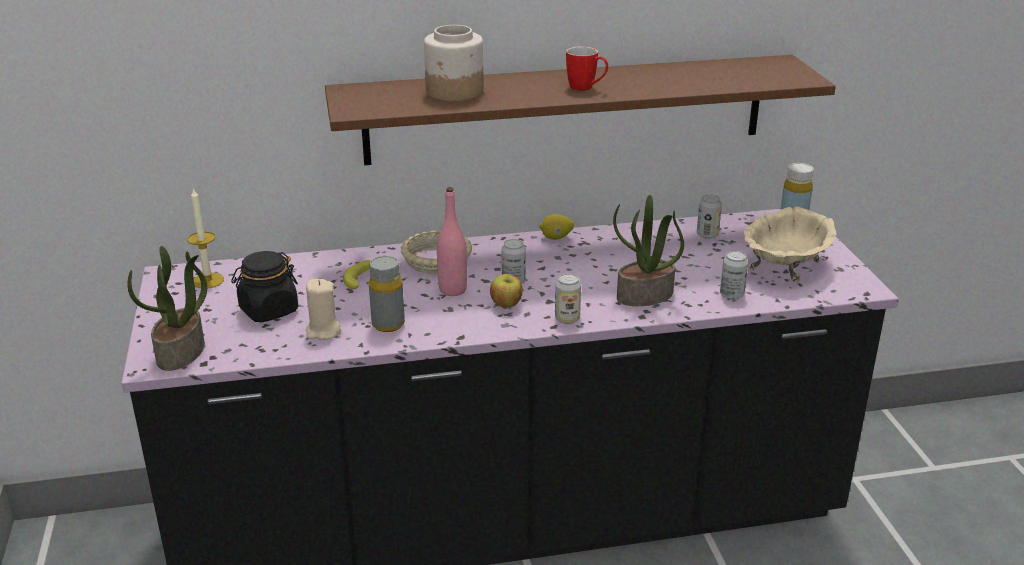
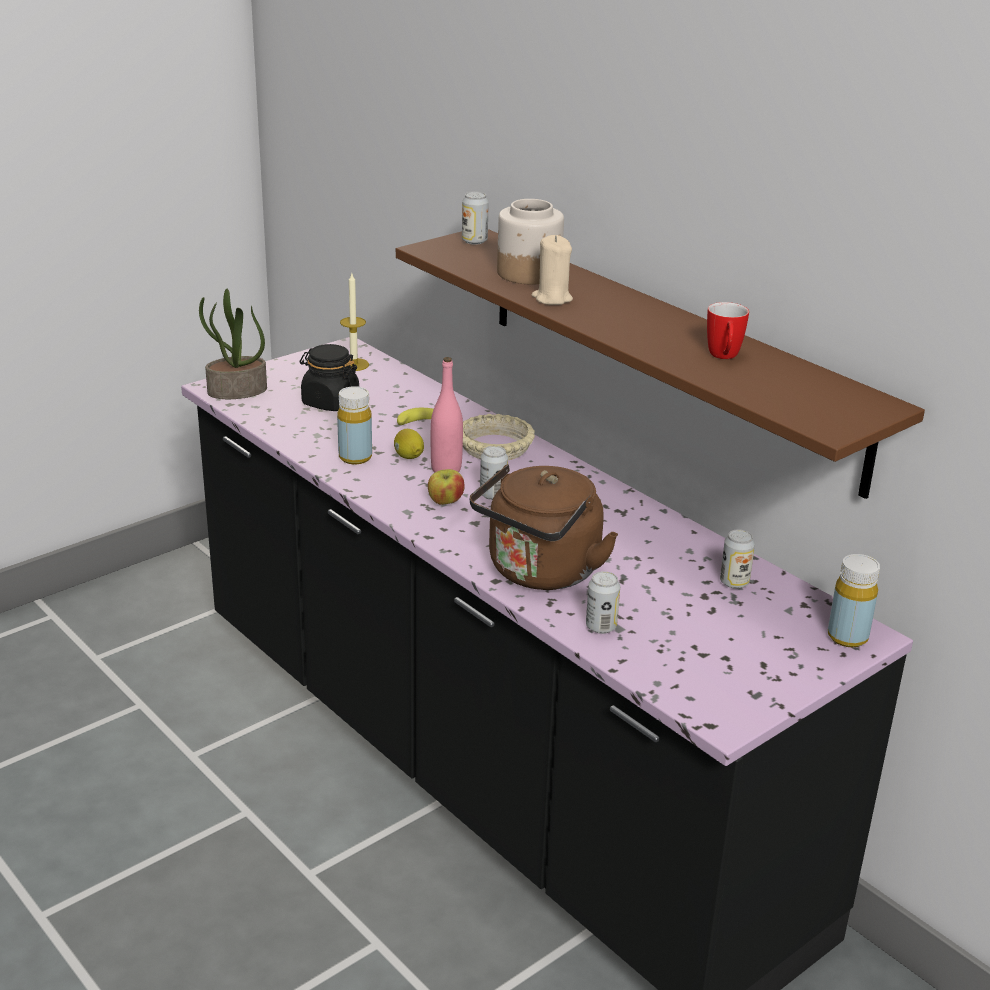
camera: 60 degrees right, 0 degrees up
beige candle [306,279,341,340] -> beige candle moved to [532,235,573,305]
grey bottle [369,256,405,332] -> yellow bottle [337,386,372,464]
lemon [540,214,574,240] -> lemon moved to [394,429,424,459]
can [555,274,581,324] -> can moved to [462,191,489,245]
mug [566,46,608,91] -> mug moved to [707,302,749,359]
potted plant [613,195,684,306] -> brown kettle [470,464,618,590]
beige bowl [744,207,836,283] -> none

